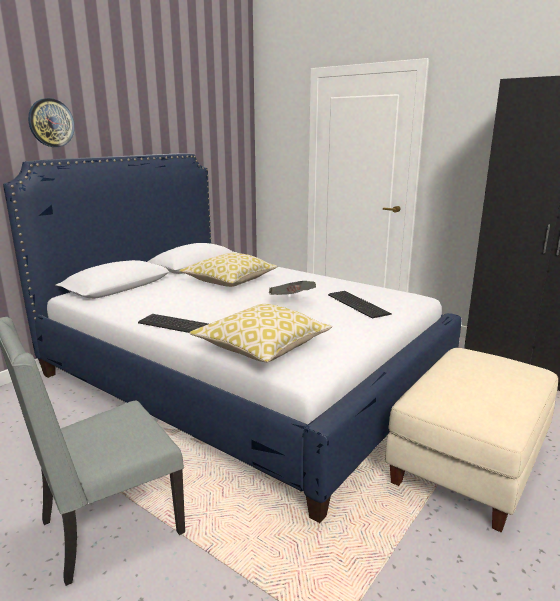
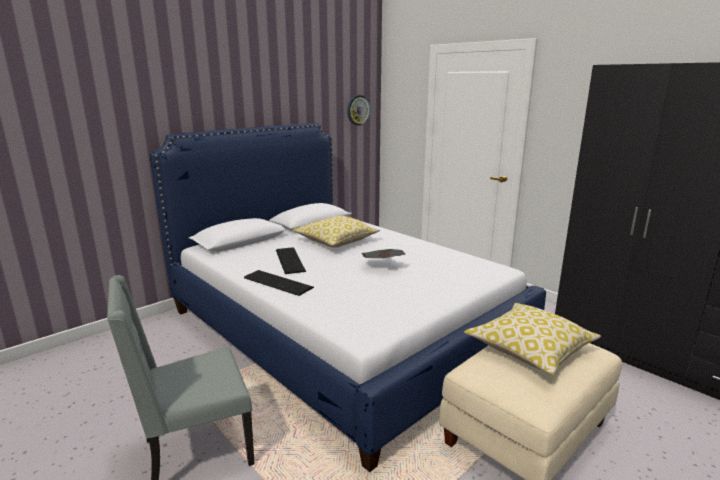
camera: 10 degrees right, 0 degrees up
wall clock [28,98,75,147] -> wall clock moved to [347,95,370,126]
pillow [189,304,332,362] -> pillow moved to [464,303,601,375]
keyboard [328,291,392,319] -> keyboard moved to [276,247,306,274]

